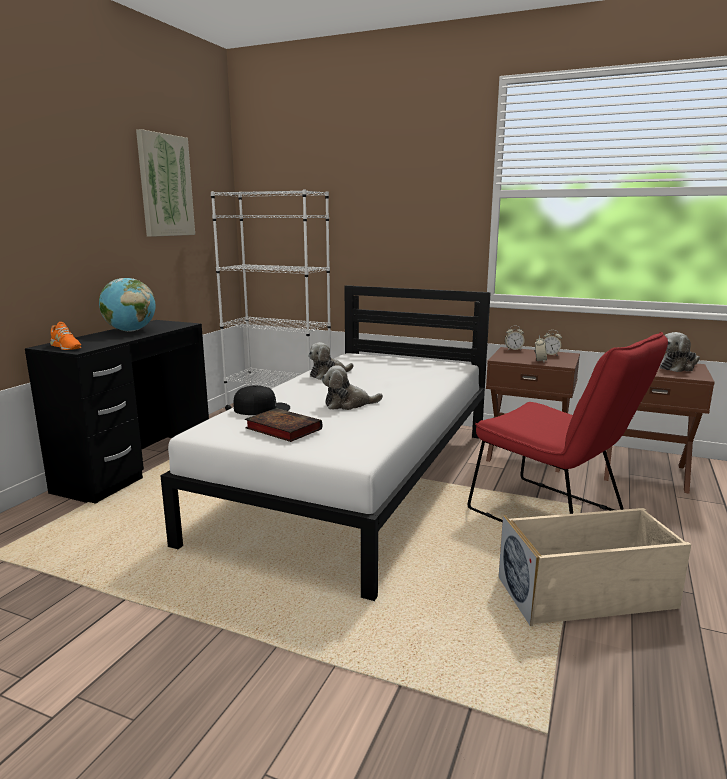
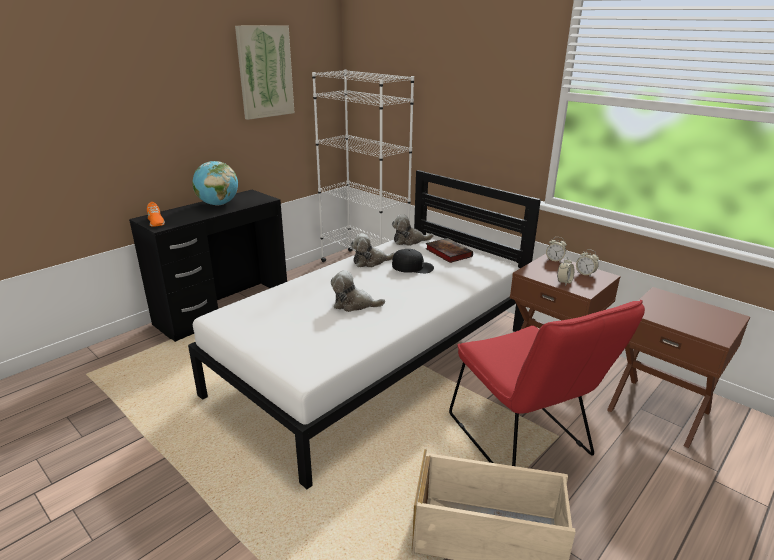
camera: 20 degrees right, 10 degrees up
black cap [233,385,290,415] -> black cap moved to [392,249,434,273]
book [245,408,322,442] -> book moved to [425,238,473,263]
plush toy [659,332,700,372] -> plush toy moved to [392,214,433,246]

